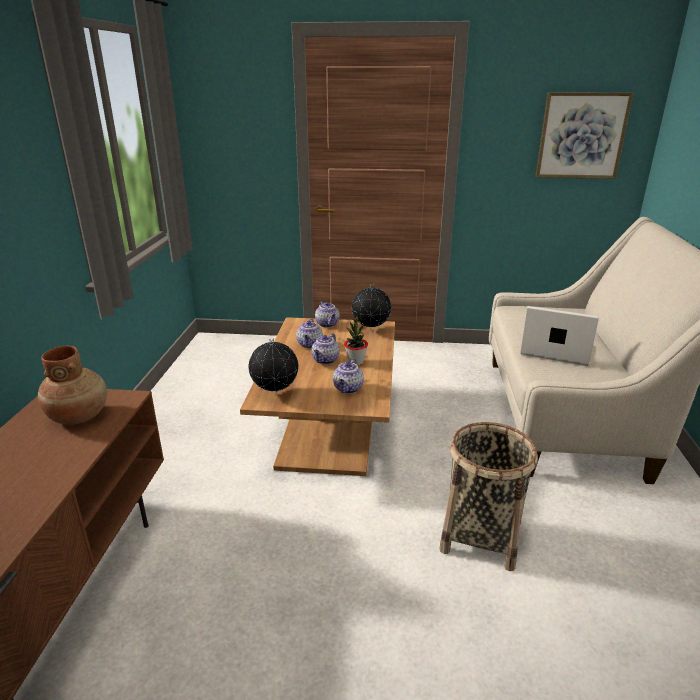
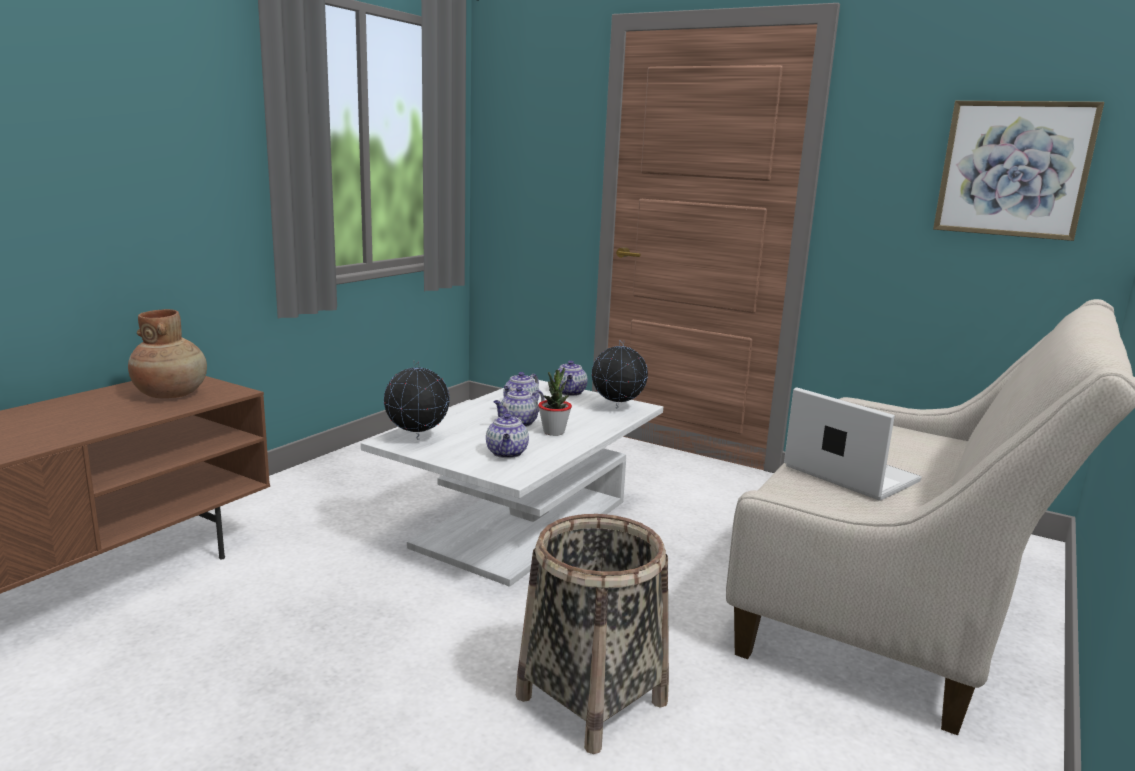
camera: 25 degrees right, 10 degrees down
brown coffee table [240,317,395,476] -> white coffee table [361,379,663,587]
teapot [333,358,364,394] -> teapot turned 45 degrees counterclockwise [486,412,529,458]

